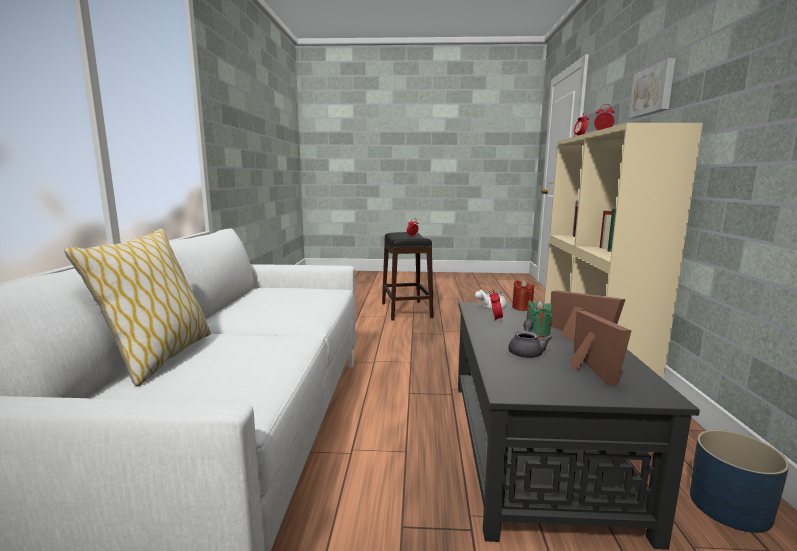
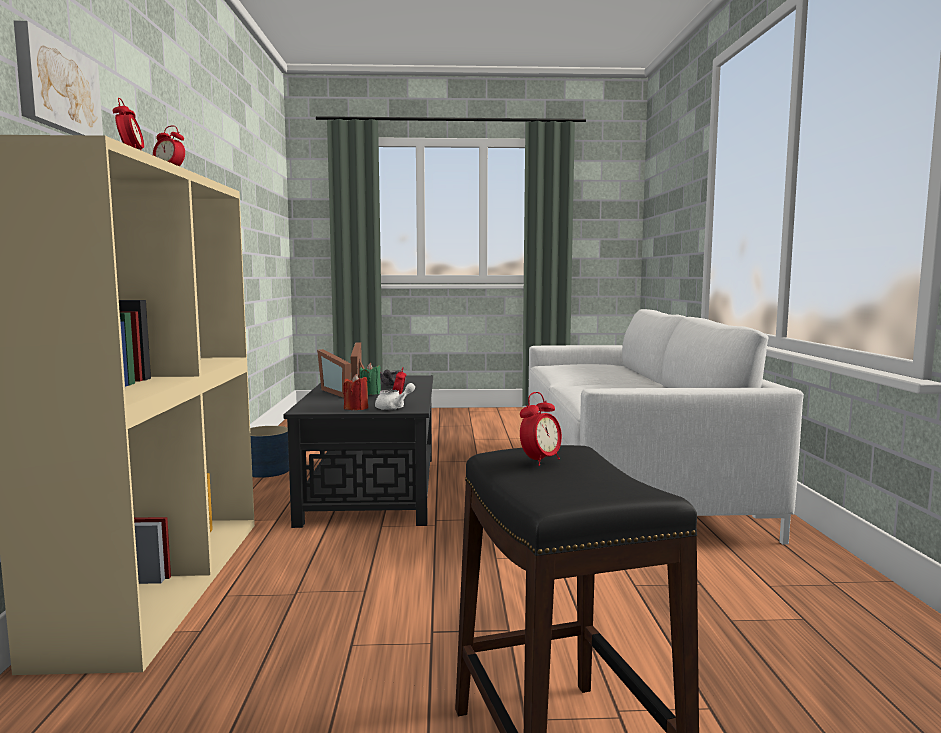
camera: 175 degrees right, 5 degrees down
pillow [64,229,211,386] -> none

